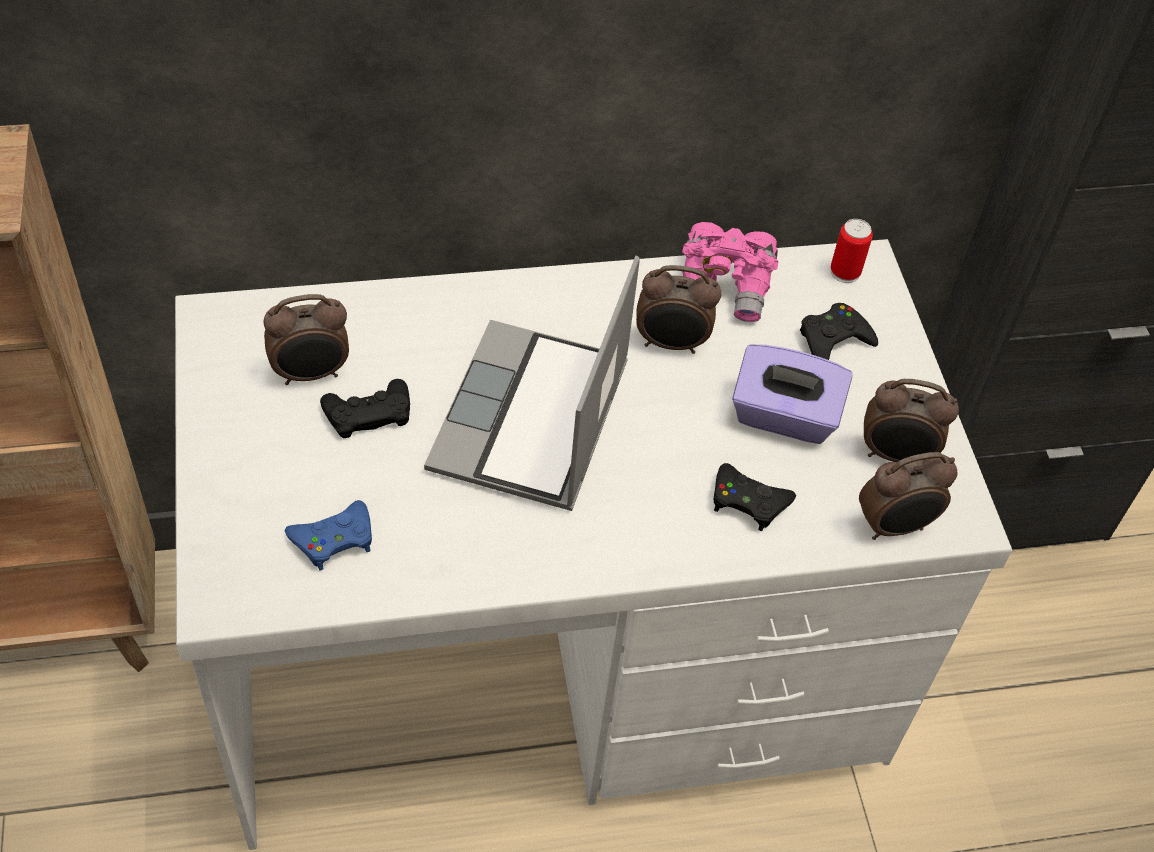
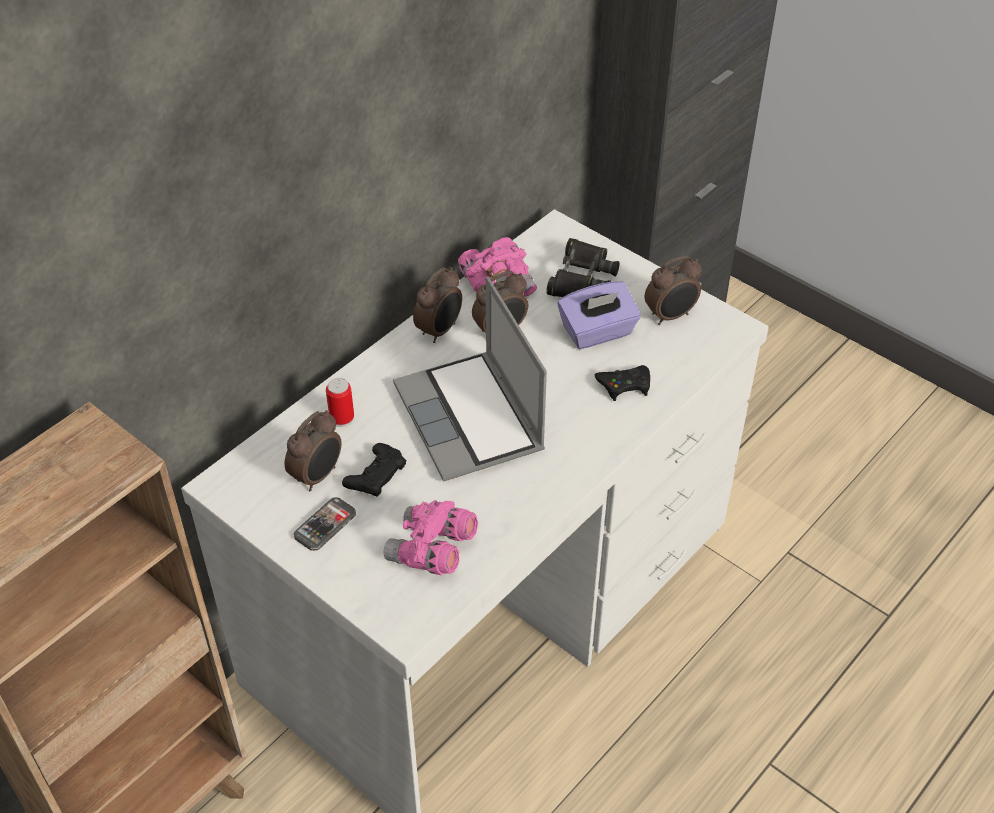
camera: 35 degrees left, 5 degrees down
blue game controller [285,500,372,571] -> pink binoculars [383,500,478,575]
black game controller [800,303,878,360] -> black binoculars [546,238,620,297]
can [831,219,873,283] -> can moved to [326,378,354,427]
alarm clock [859,452,957,540] -> alarm clock moved to [413,267,462,343]
none -> phone [294,497,356,551]

